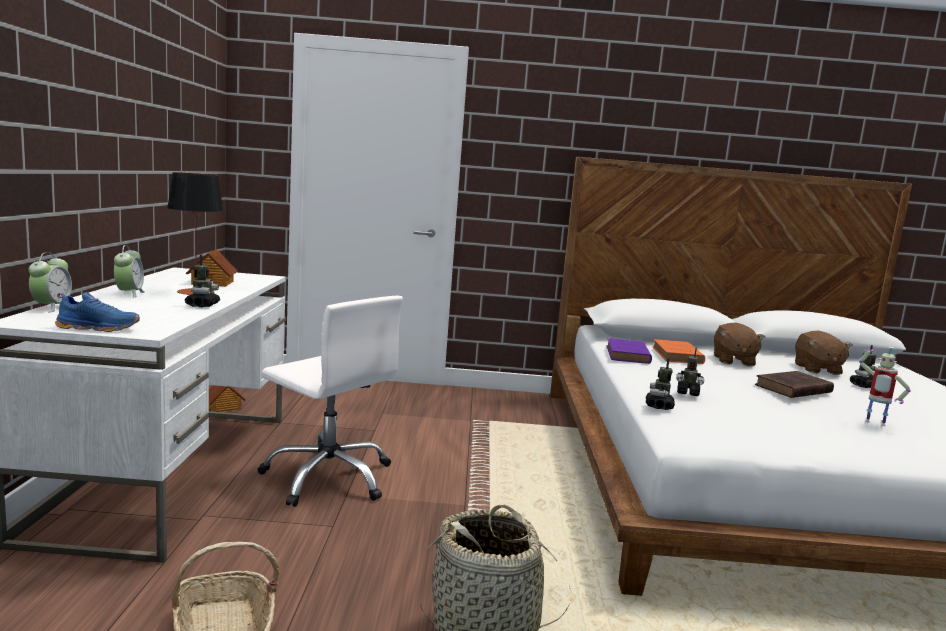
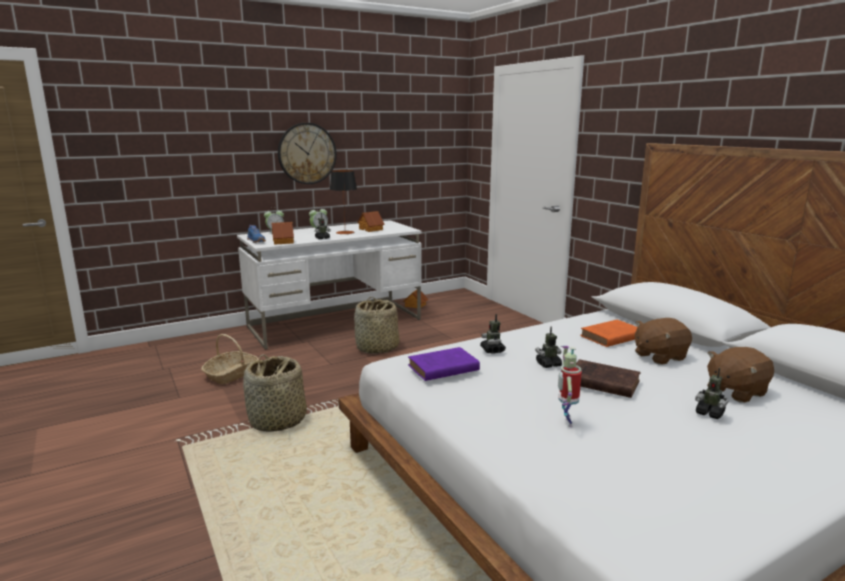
camera: 60 degrees right, 5 degrees up
white office chair [257,296,403,507] -> basket [354,297,399,354]
purple book [607,338,652,364] -> purple book moved to [408,347,480,381]
toy robot [646,359,675,410] -> toy robot moved to [535,327,562,368]
none -> toy house [271,222,294,245]
none -> wall clock [278,123,337,184]

